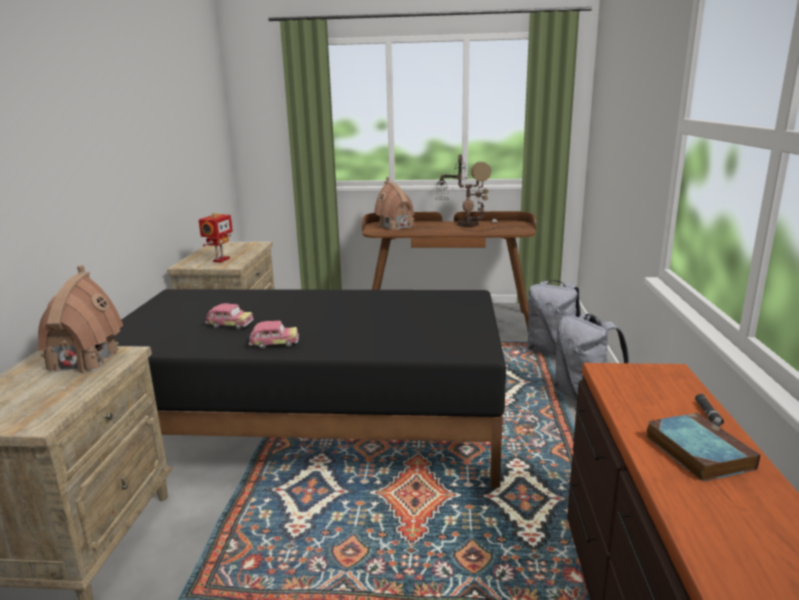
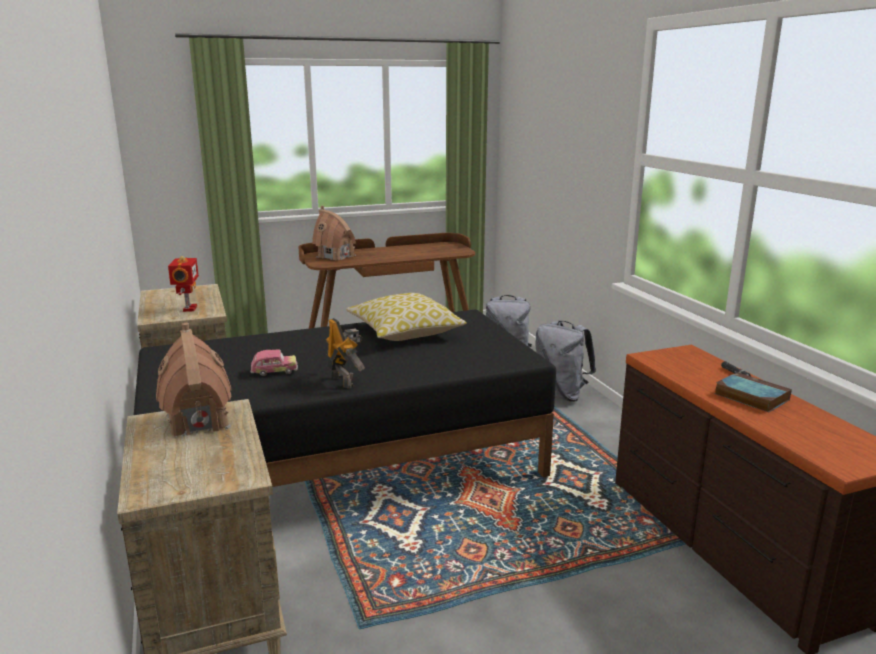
camera: 25 degrees left, 0 degrees up
toy car [249,321,299,349] -> toy robot [325,318,365,388]
table lamp [435,155,498,231] -> none
none -> pillow [346,293,467,341]

